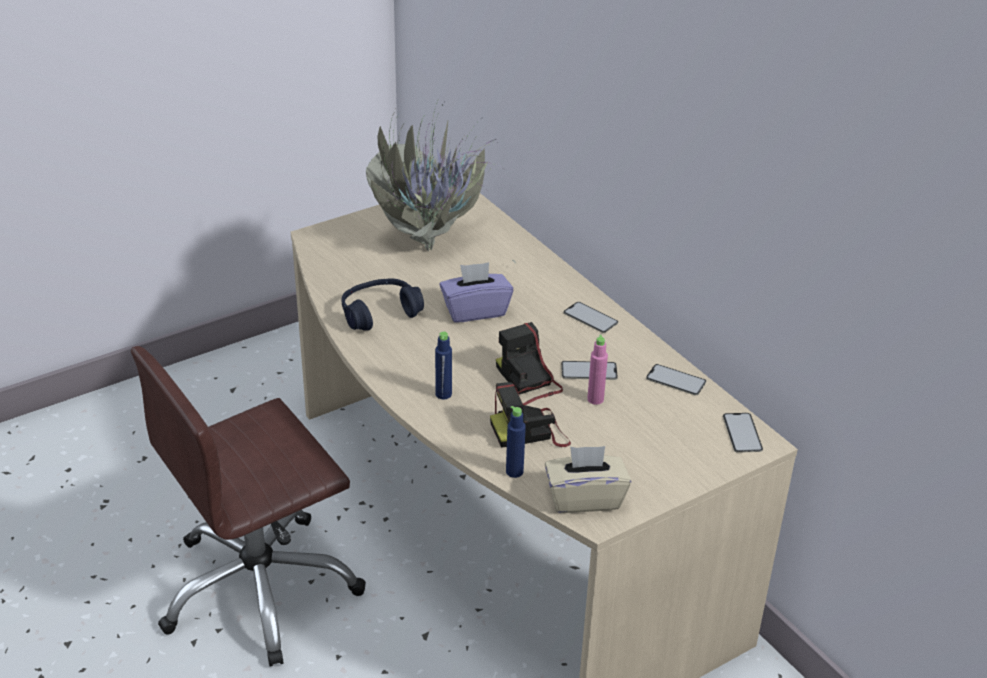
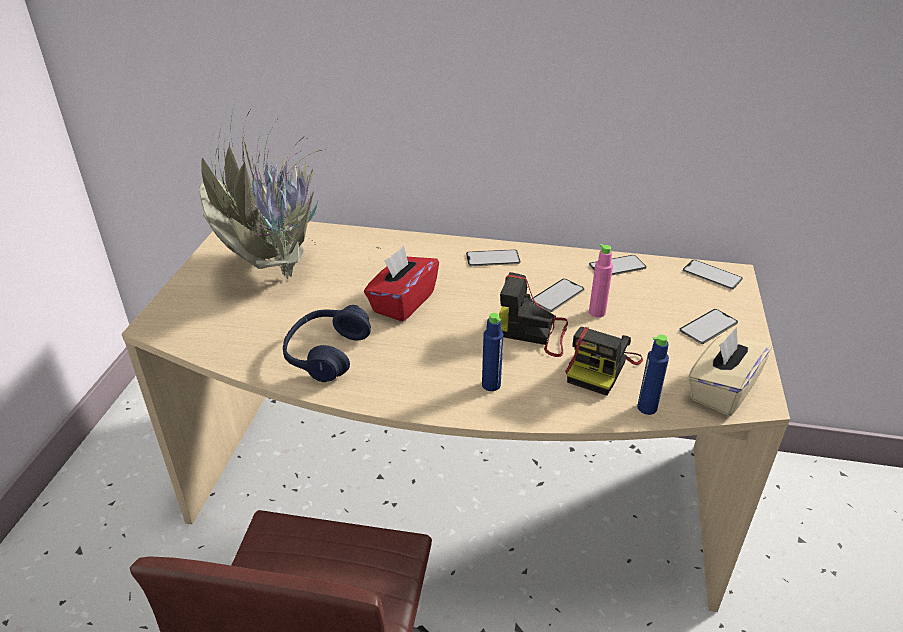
camera: 45 degrees left, 0 degrees up
purple tissue box [439,262,514,323] -> red tissue box [364,246,439,322]
none -> phone [679,309,738,344]

